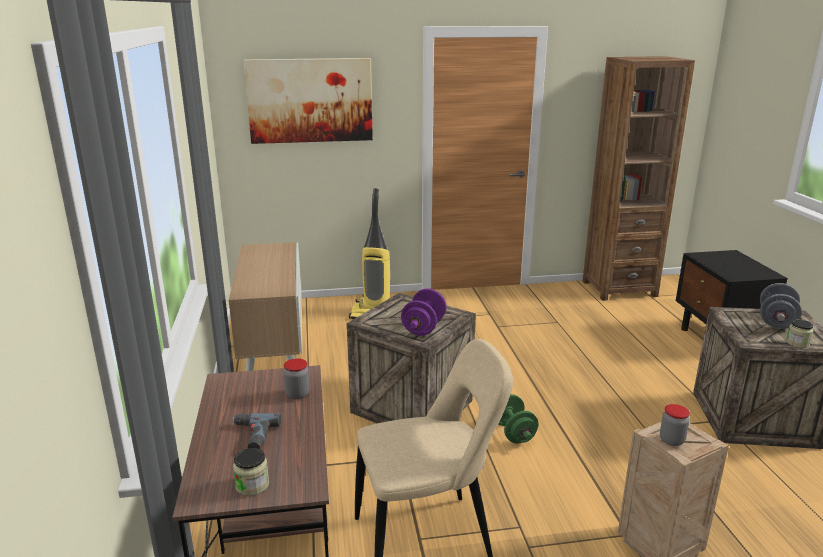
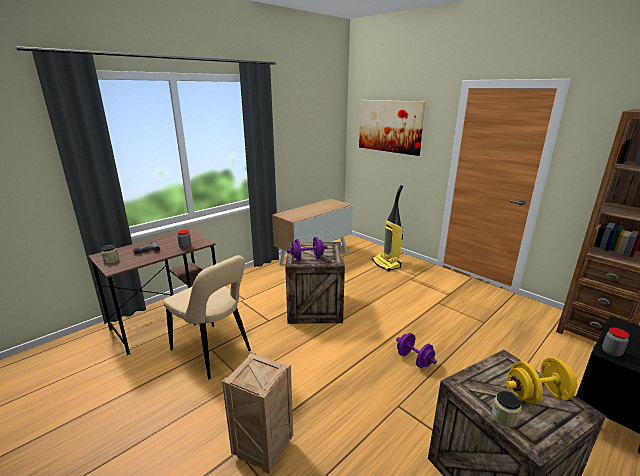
camera: 55 degrees right, 0 degrees up
green dumbbell [498,394,538,443] -> none
jar [660,404,690,446] -> jar moved to [602,328,630,357]
grey dumbbell [760,283,802,329] -> yellow dumbbell [506,358,577,405]
none -> purple dumbbell [396,333,437,368]

